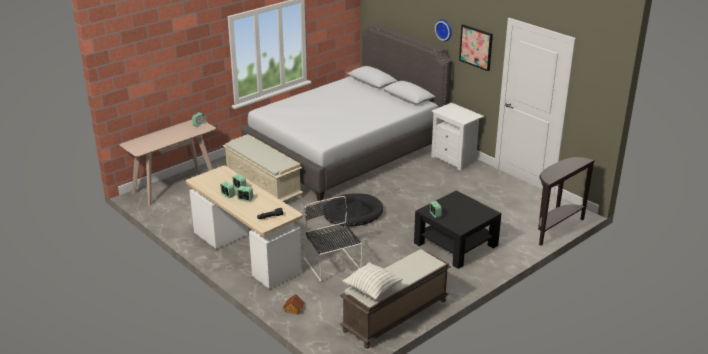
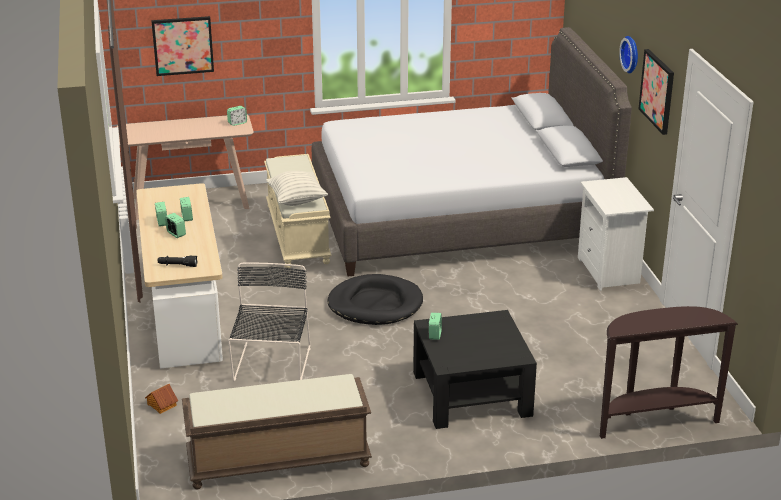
camera: 30 degrees right, 0 degrees up
pillow [342,262,403,300] -> pillow moved to [266,171,328,206]
none -> picture [151,16,214,76]

